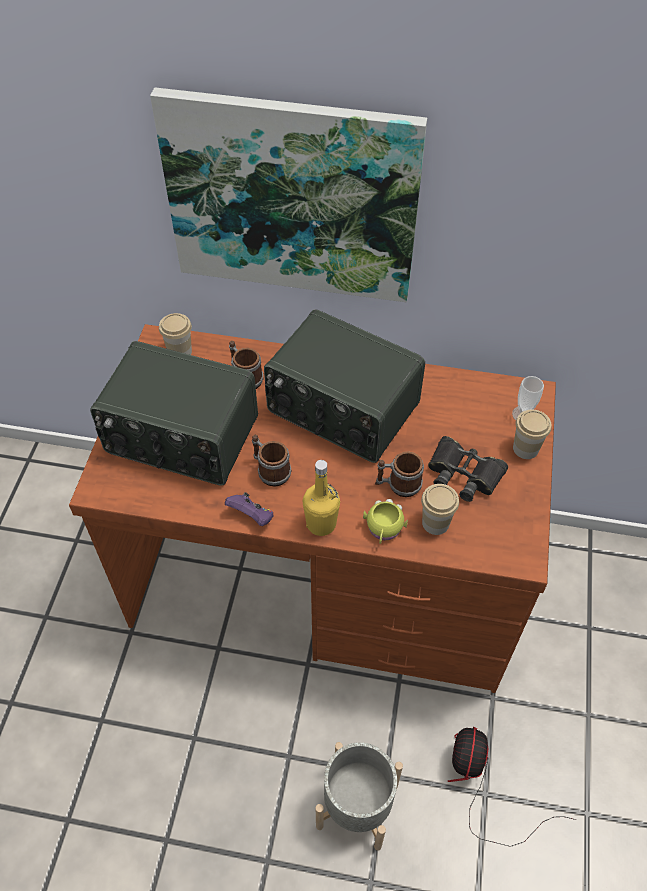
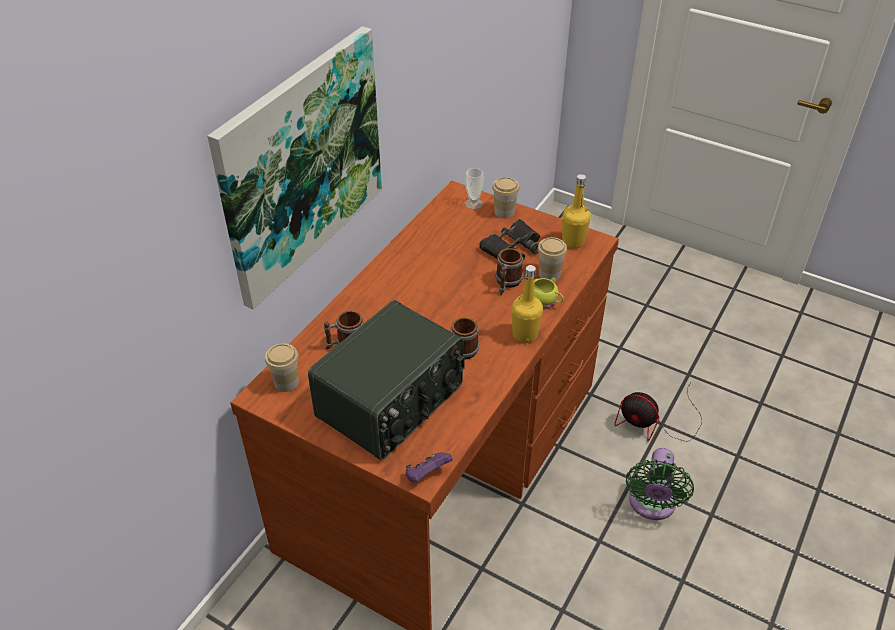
camera: 70 degrees left, 10 degrees down
purple game controller [225,492,274,526] -> purple game controller moved to [406,452,452,482]
radio [264,310,425,463] -> none
grey planter [316,742,403,851] -> green fan [626,448,694,520]
none -> yellow bottle [562,174,591,249]

